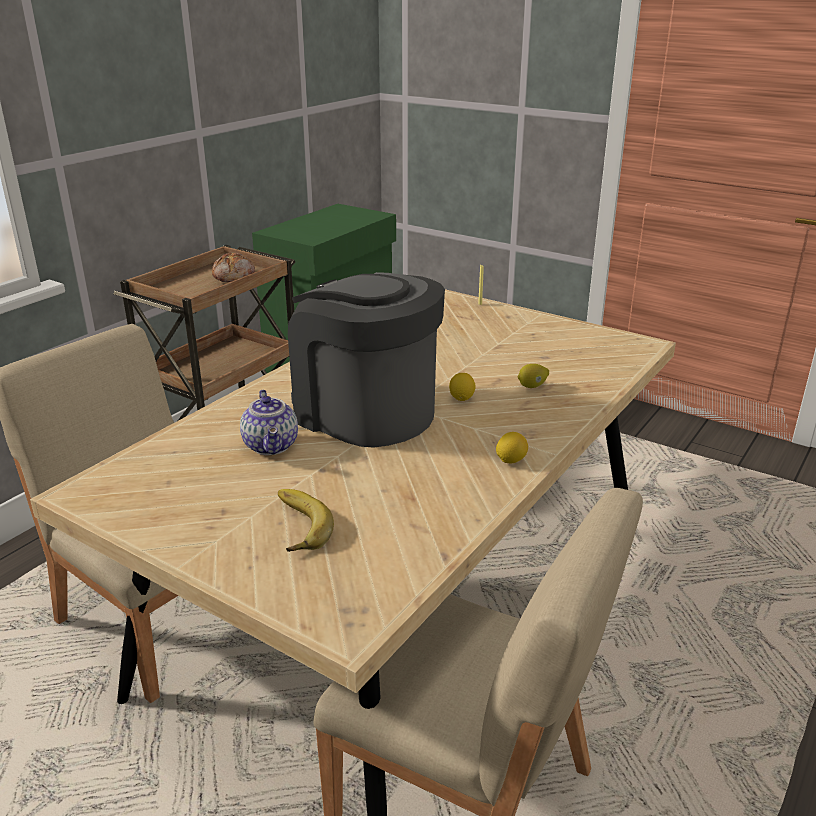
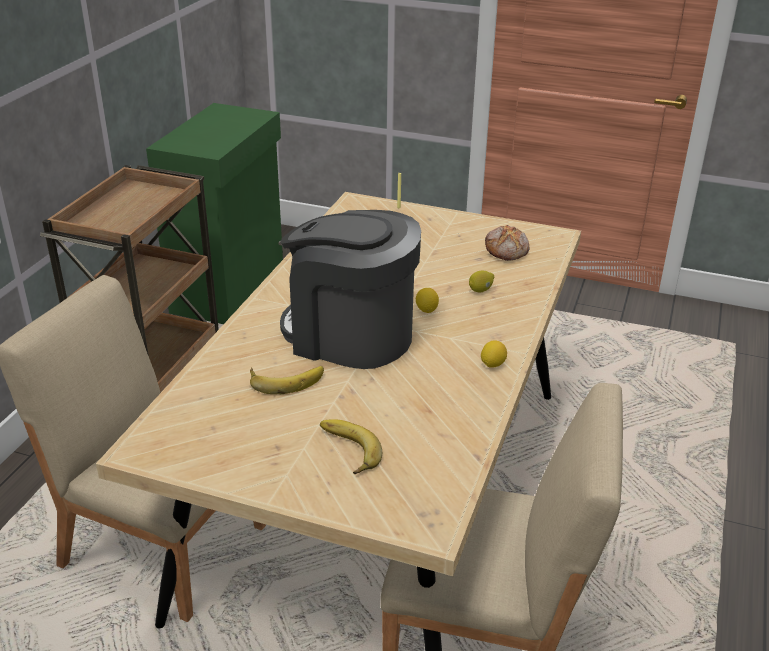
camera: 15 degrees left, 5 degrees up
bread [212,253,255,282] -> bread moved to [485,225,530,261]
teapot [240,390,298,455] -> banana [250,366,324,394]

